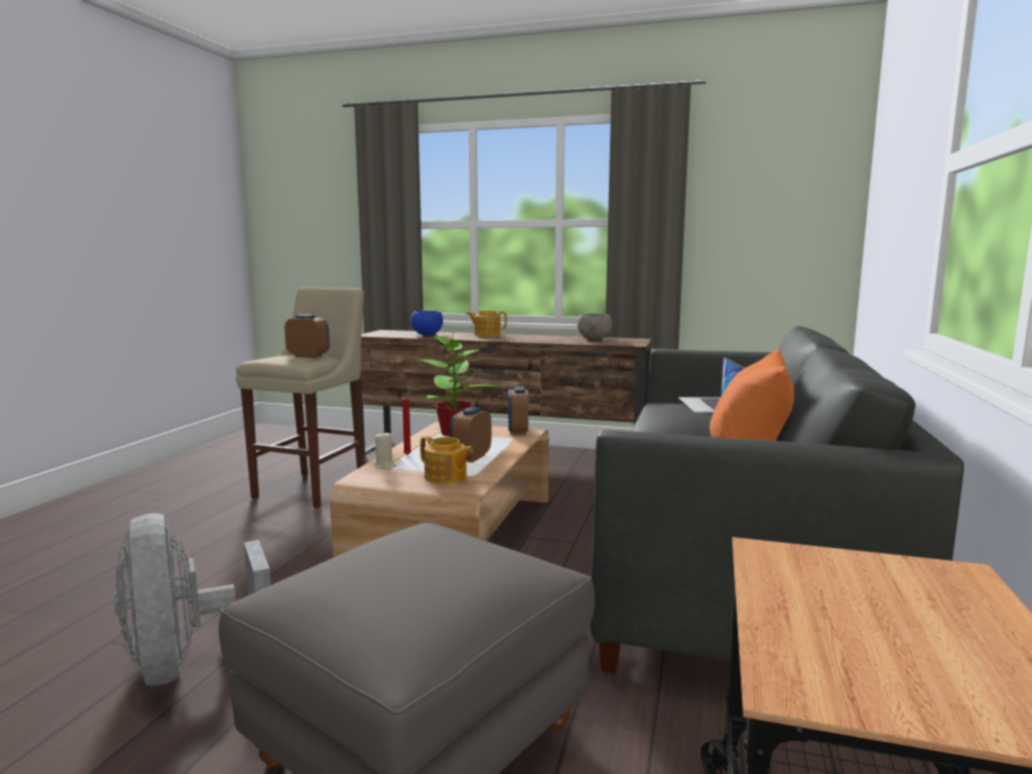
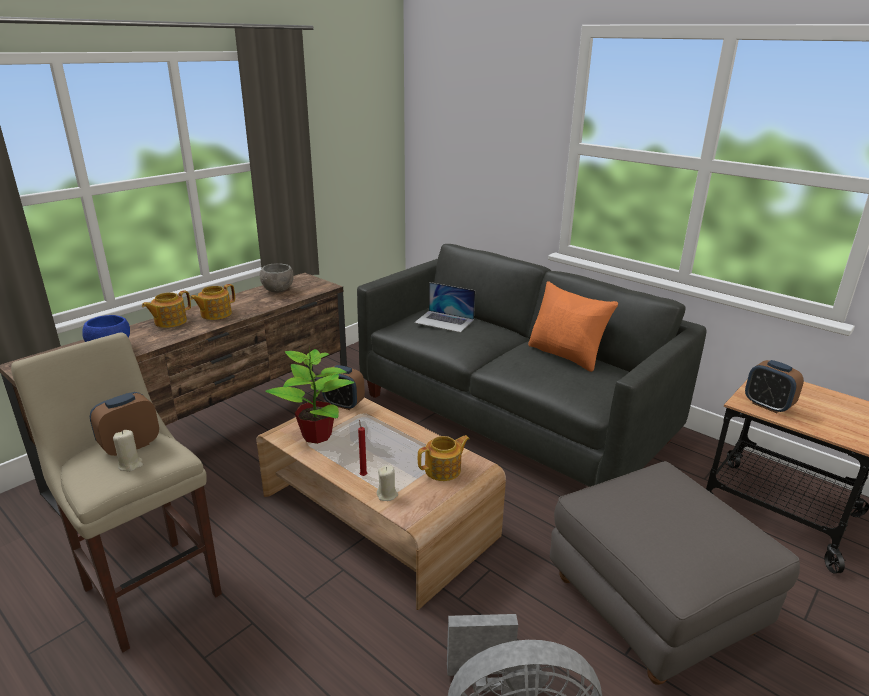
camera: 65 degrees left, 15 degrees up
alarm clock [450,407,491,463] -> alarm clock moved to [745,360,804,413]
none -> beige candle [113,430,143,472]
none -> teapot [190,284,235,320]

